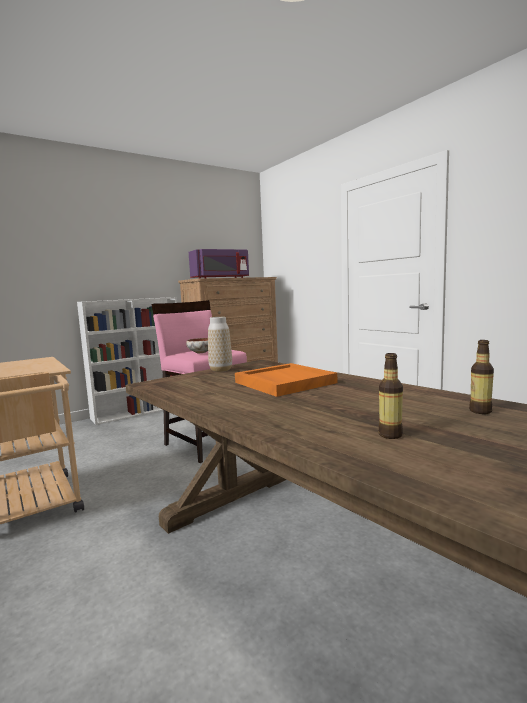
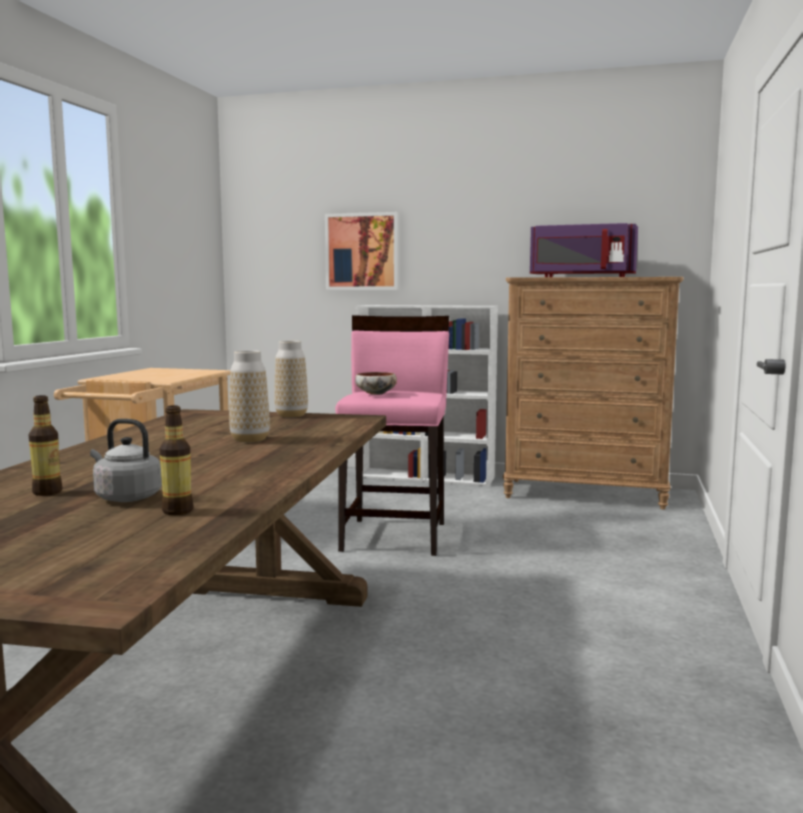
camera: 50 degrees right, 0 degrees up
orange tray [235,363,337,397] -> vase [229,350,270,442]
none -> grey kettle [90,419,162,502]
none -> picture [325,212,399,290]

